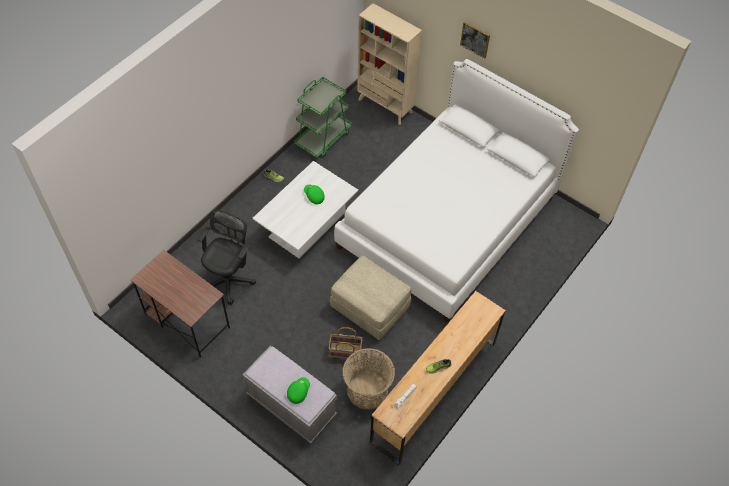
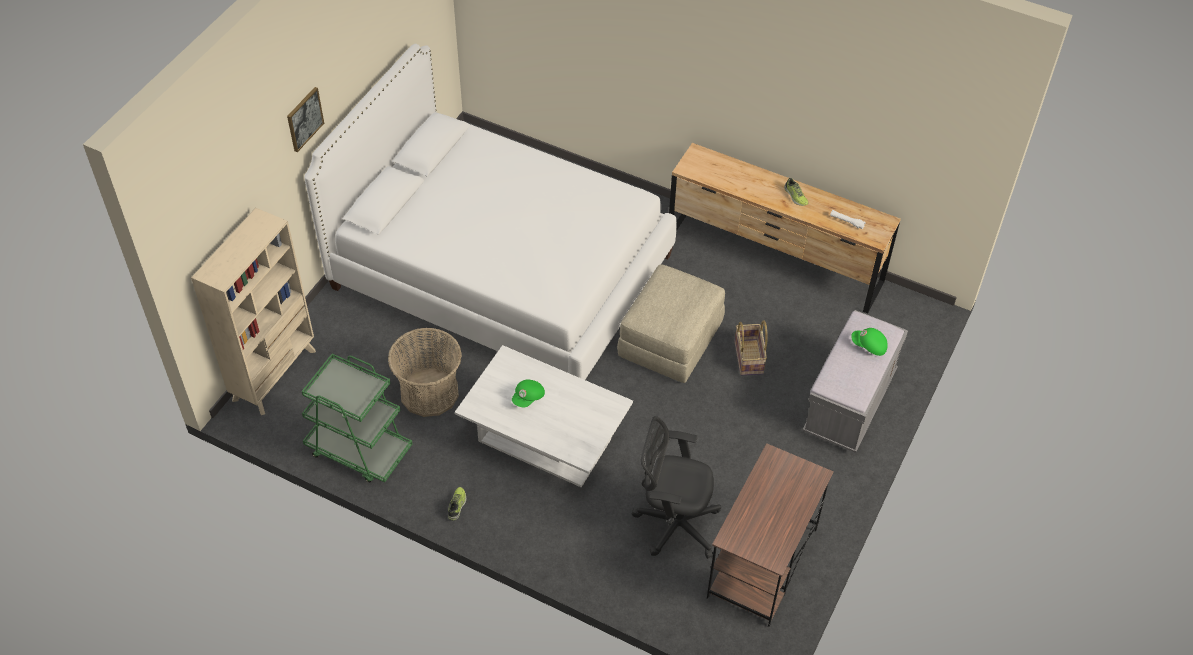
camera: 100 degrees left, 5 degrees down
basket [342,348,395,410] -> basket moved to [388,327,462,417]

